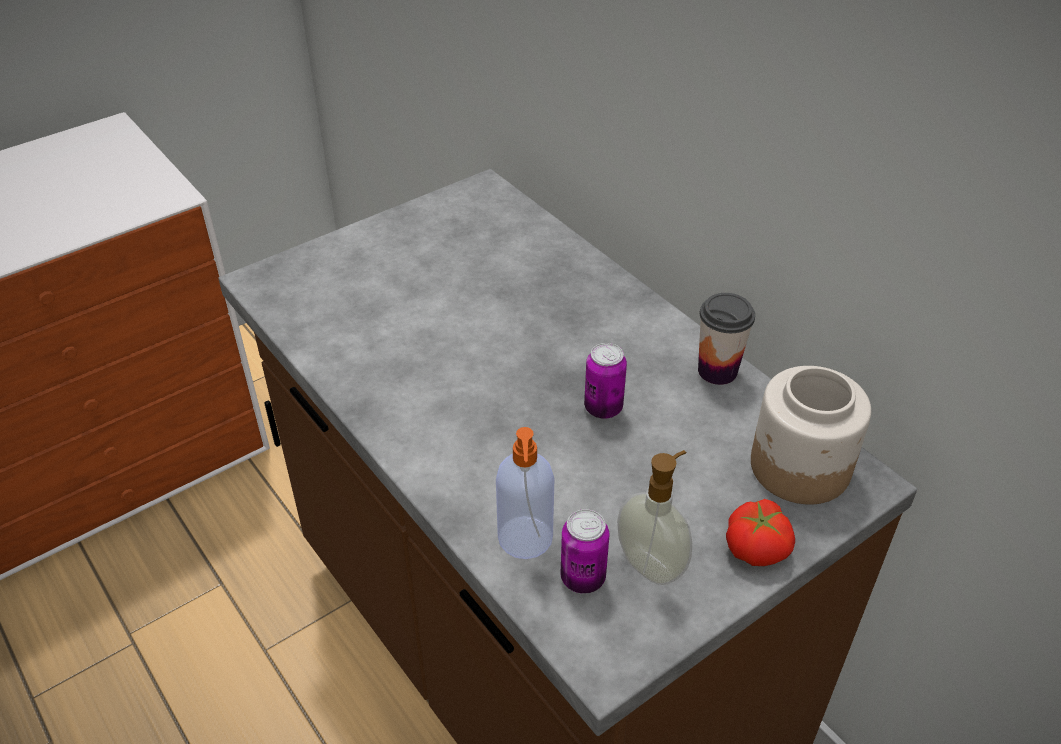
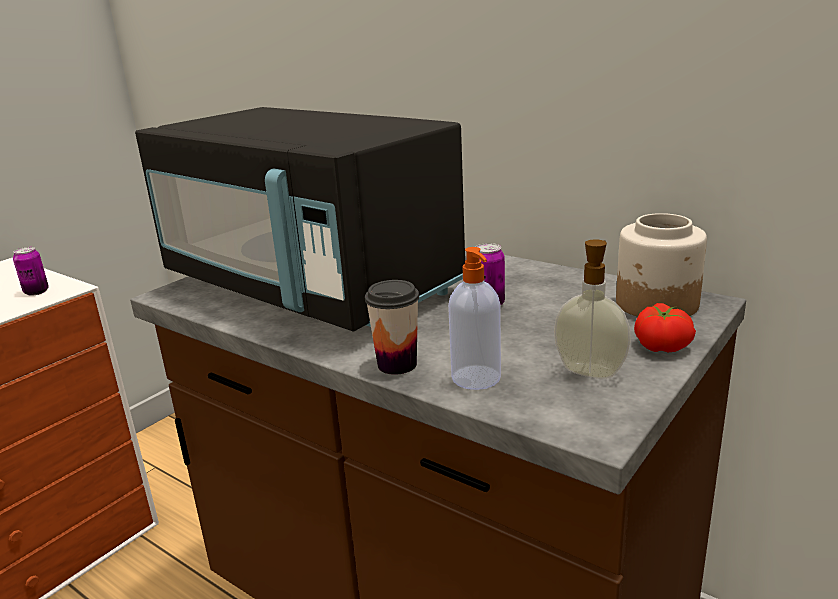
camera: 15 degrees left, 20 degrees down
can [560,509,610,594] -> can moved to [13,247,49,296]
cup [698,293,755,385] -> cup moved to [365,280,419,375]
none -> black microwave [135,107,465,332]

